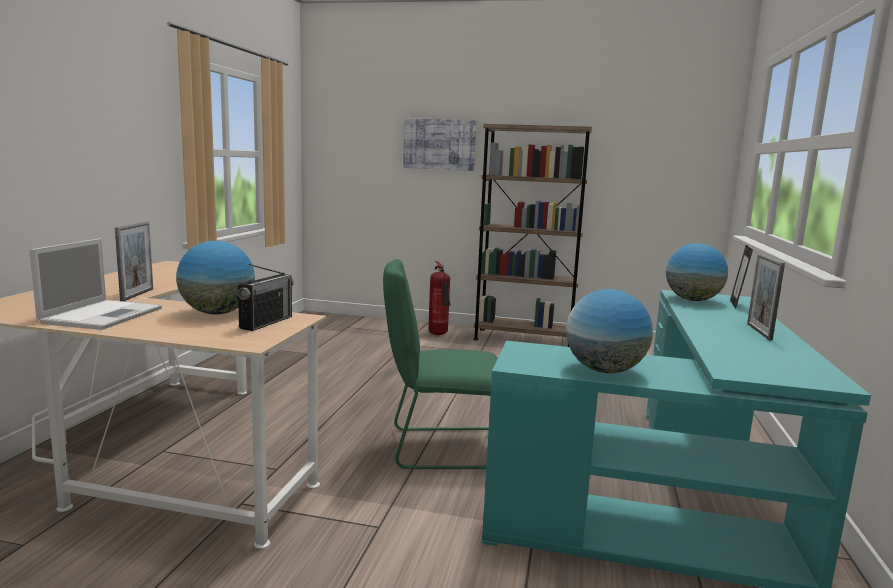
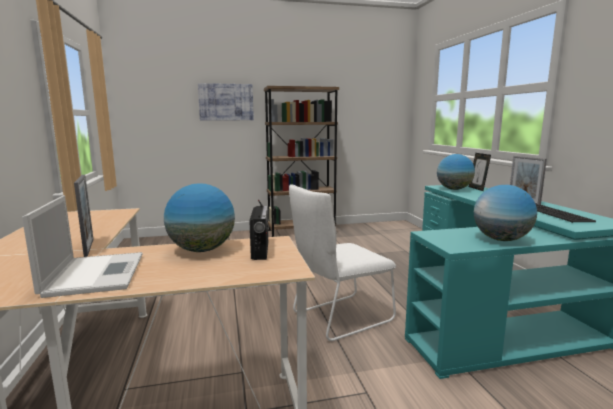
camera: 25 degrees left, 0 degrees up
green chair [383,259,498,469] -> white chair [289,185,396,341]
fire extinguisher [428,261,450,335] -> none
none -> keyboard [536,205,596,223]

